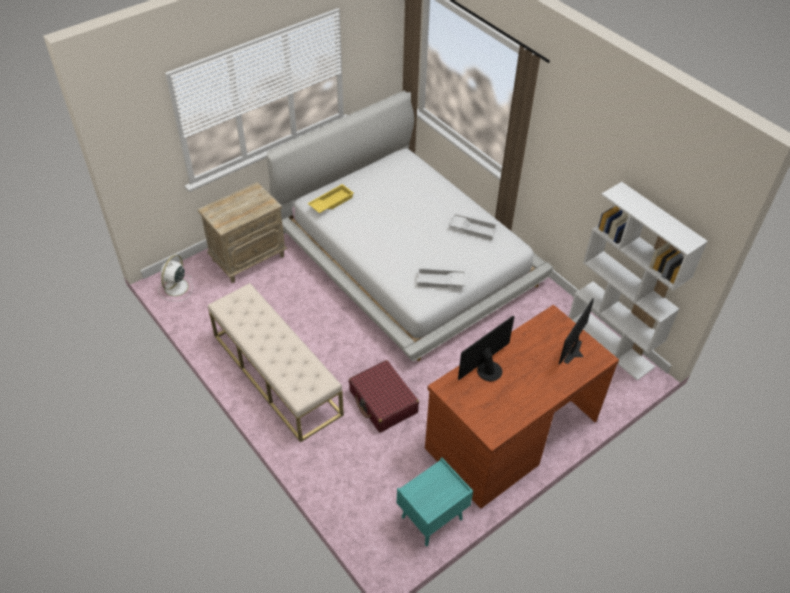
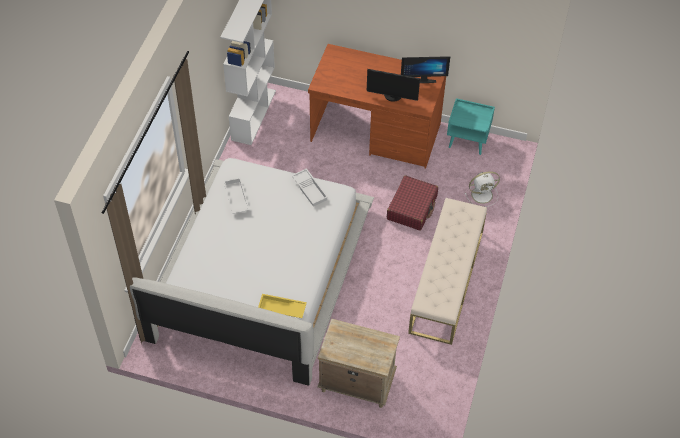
camera: 125 degrees left, 5 degrees up
white fan [158,255,192,301] -> white fan moved to [465,171,500,207]
monitor [559,298,594,364] -> monitor moved to [401,56,451,83]

